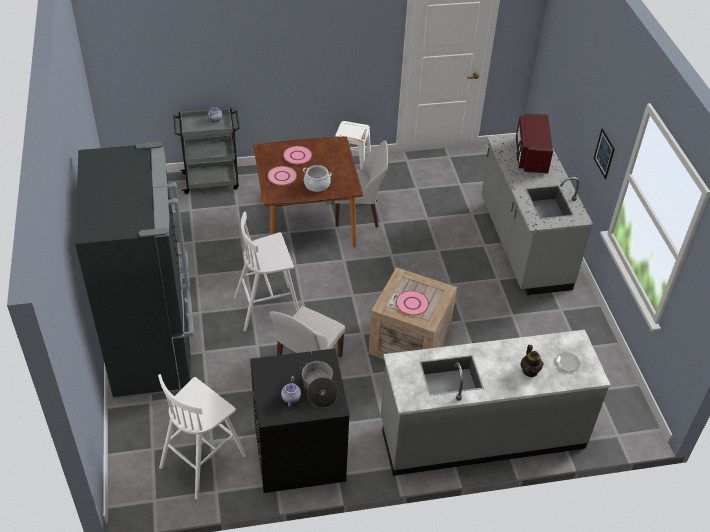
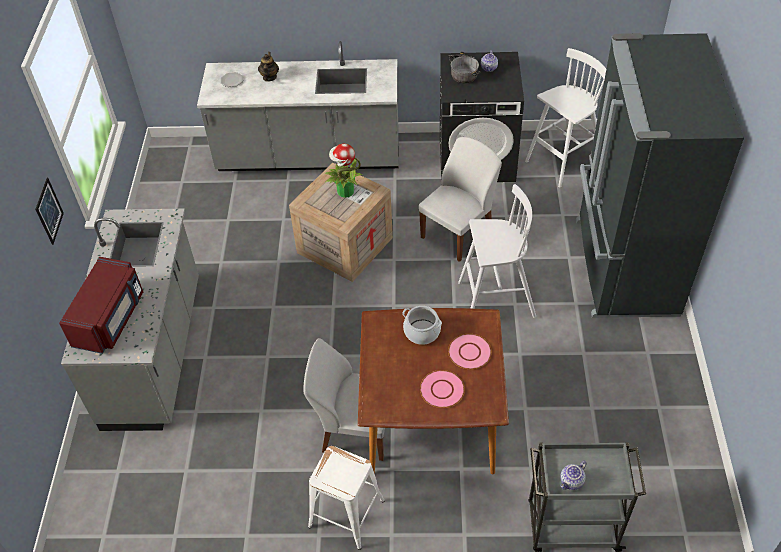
camera: 165 degrees left, 5 degrees up
pink plate [396,291,429,315] -> potted plant [324,143,363,198]

